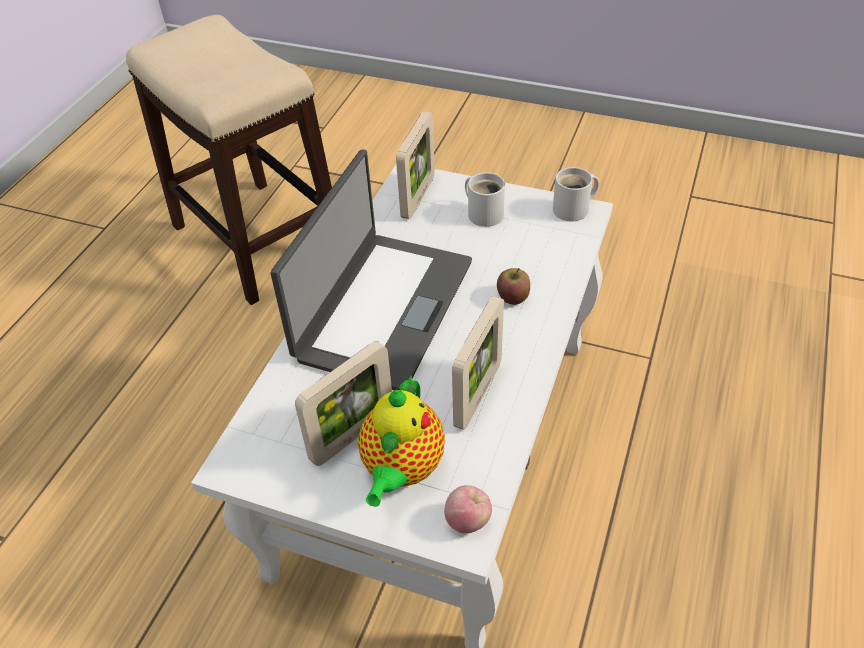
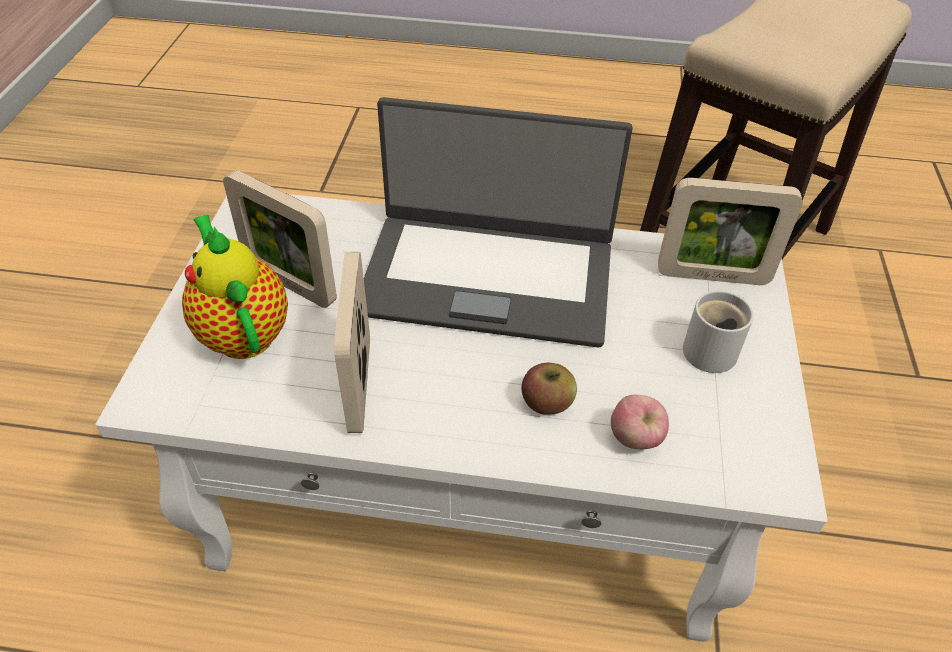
camera: 75 degrees right, 0 degrees up
teapot [358,376,445,507] -> teapot turned 60 degrees clockwise [182,215,288,359]
apple [444,485,492,533] -> apple moved to [611,395,669,449]
picture frame [452,296,504,430] -> picture frame turned 75 degrees clockwise [334,252,370,433]
white mug [553,167,599,221] -> none

